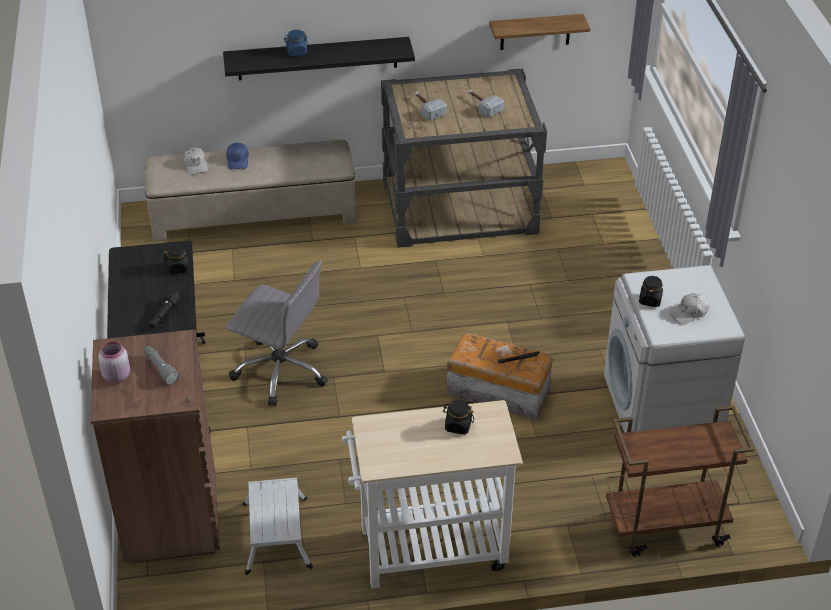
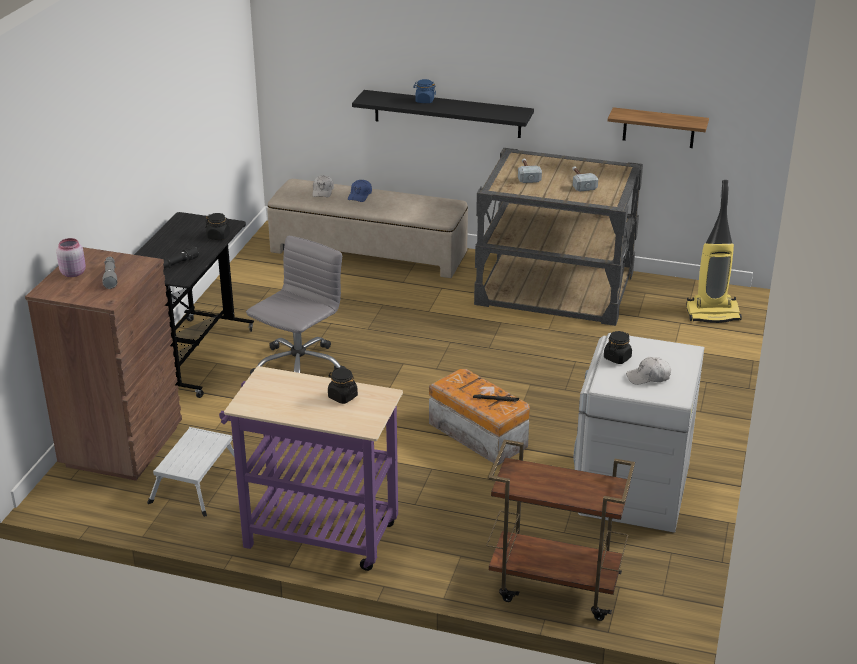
camera: 25 degrees right, 10 degrees down
grey office chair [226,261,328,406] -> grey office chair turned 105 degrees counterclockwise [246,236,346,374]
white cart [342,400,523,588] -> purple cart [219,366,403,571]
none -> vacuum cleaner [686,180,742,323]

